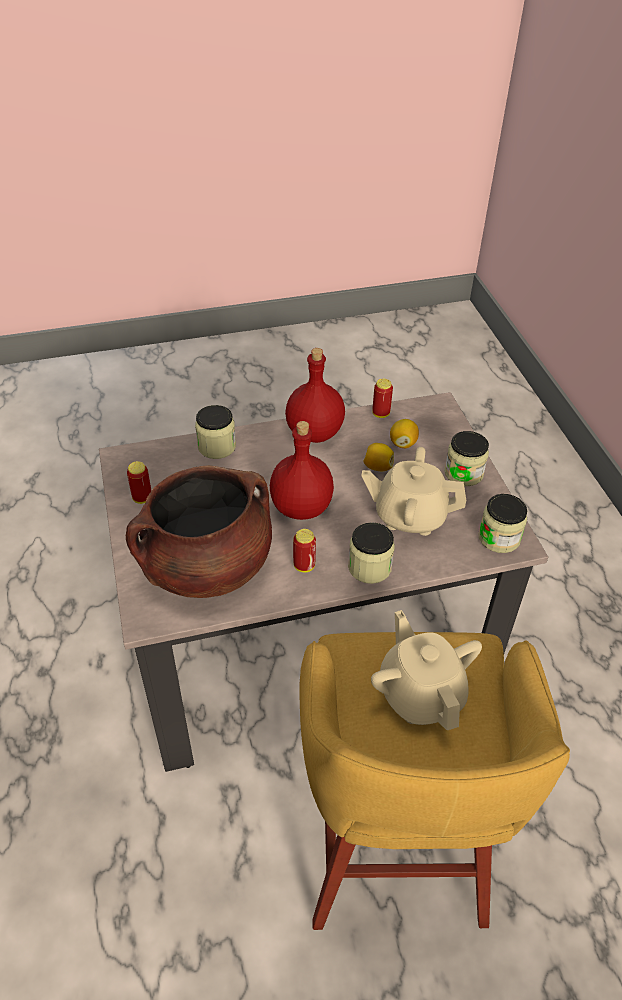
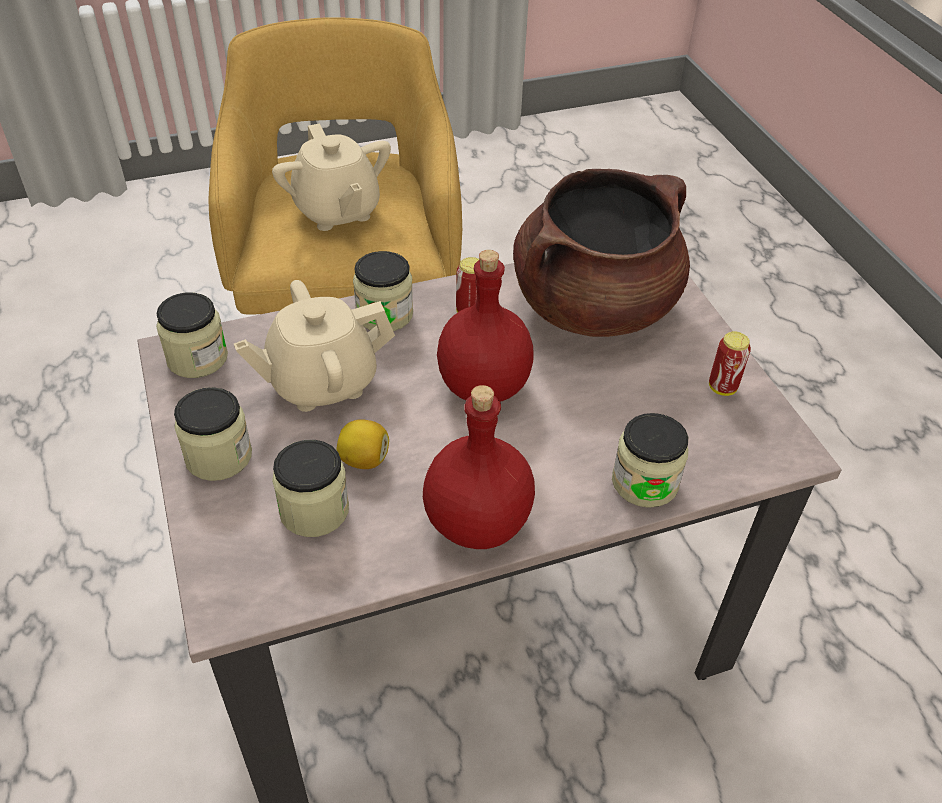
camera: 175 degrees right, 0 degrees up
beige teapot [362,447,466,536] -> beige teapot turned 150 degrees clockwise [234,280,395,412]
can [372,379,393,418] -> none
lemon [390,419,419,448] -> jar [272,440,349,537]

